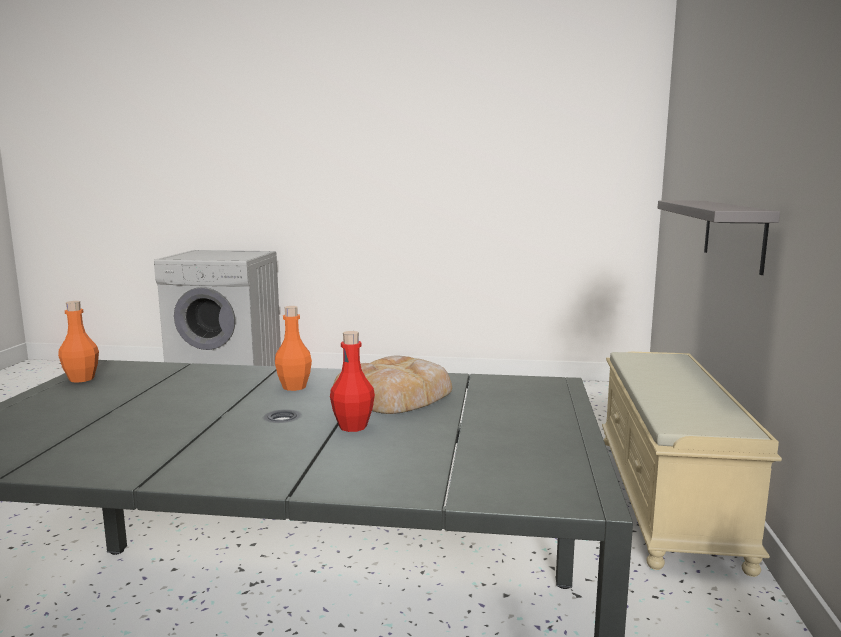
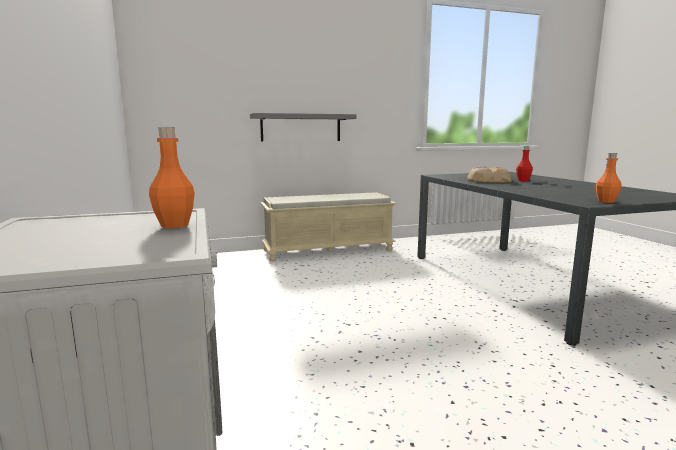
camera: 115 degrees left, 0 degrees up
orange bottle [275,306,312,391] -> orange bottle moved to [149,127,195,228]

